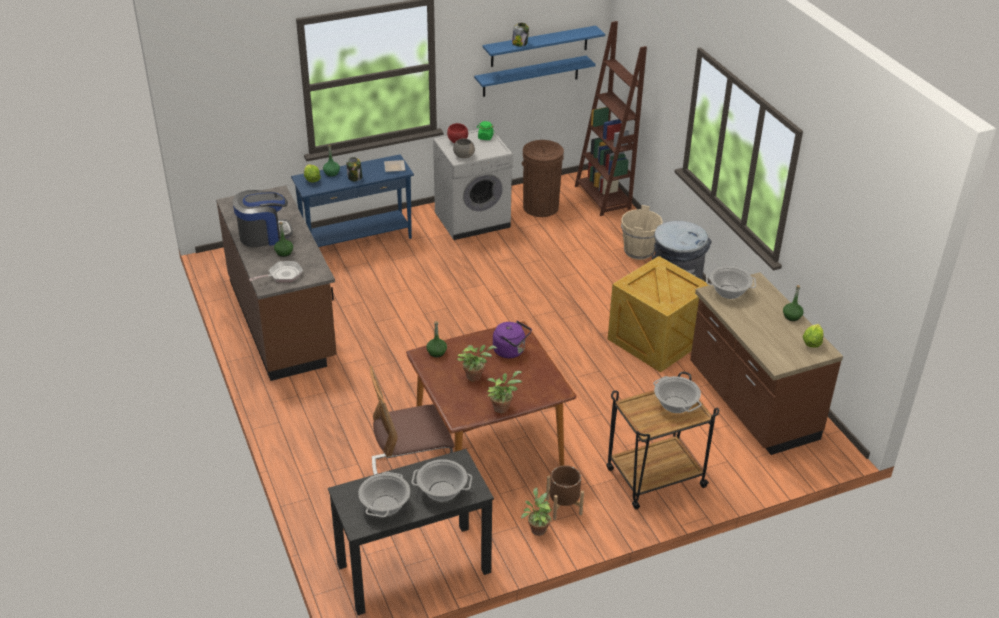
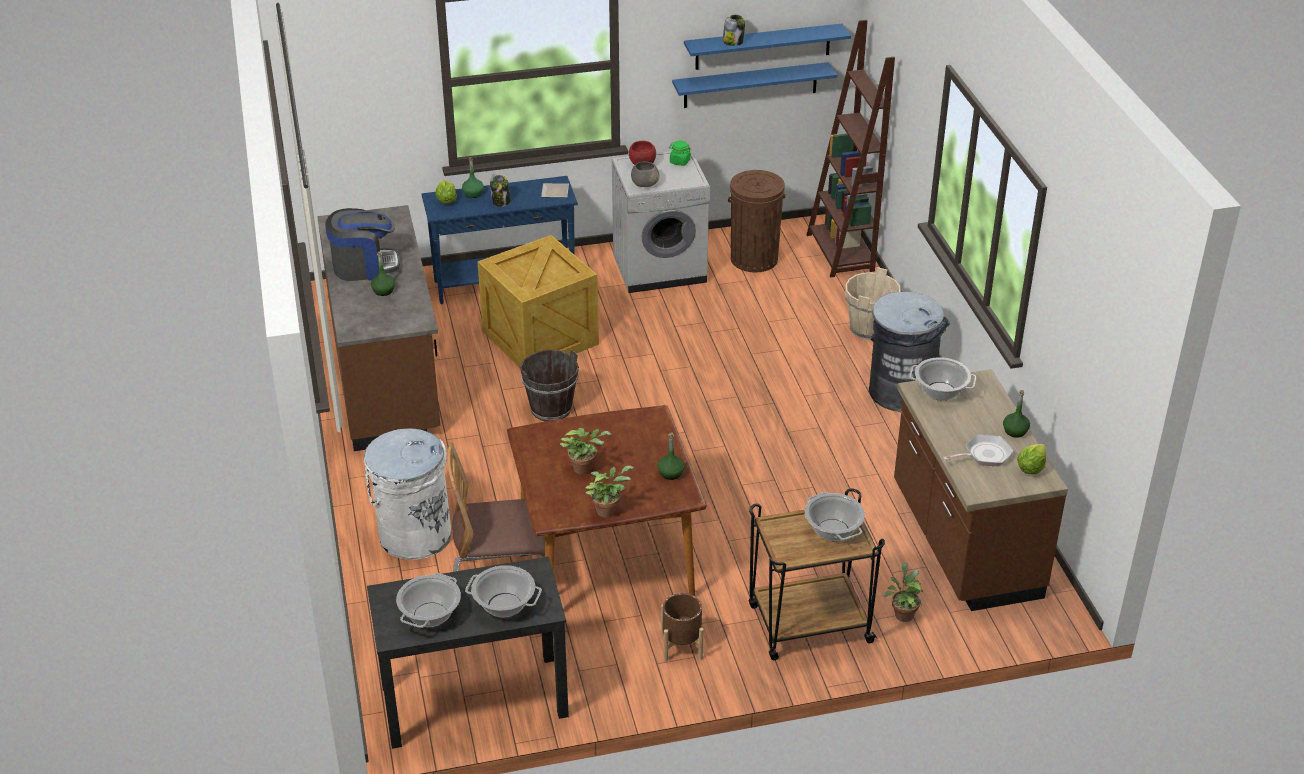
camera: 10 degrees right, 0 degrees up
frying pan [249,261,303,282] -> frying pan moved to [942,434,1014,466]
green bottle [426,321,447,357] -> green bottle moved to [657,432,685,480]
purple kettle [493,321,532,358] -> none
potted plant [521,487,552,536] -> potted plant moved to [883,562,923,622]
crate [608,256,708,373] -> crate moved to [478,235,599,367]
none -> white trash can [364,428,451,560]
none -> brown bucket [520,349,579,421]

